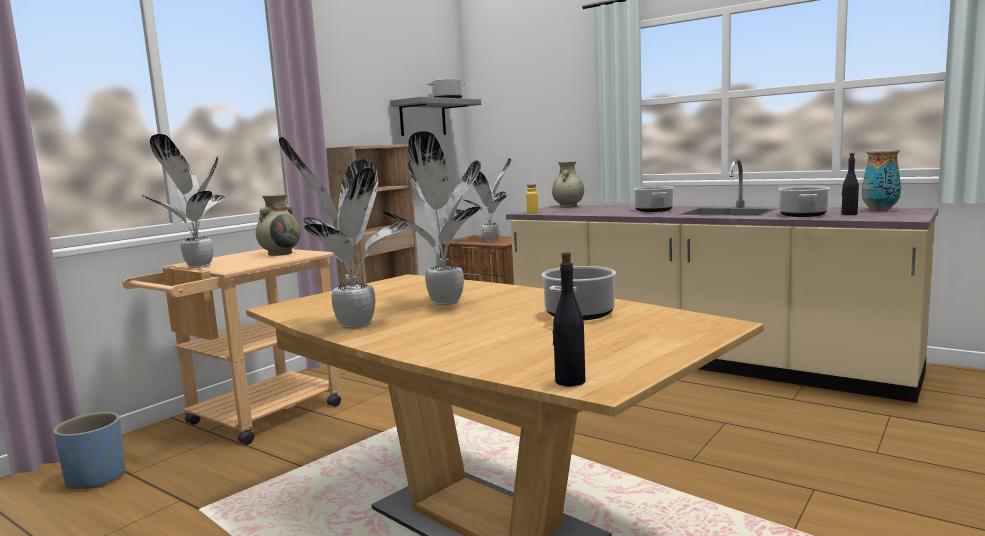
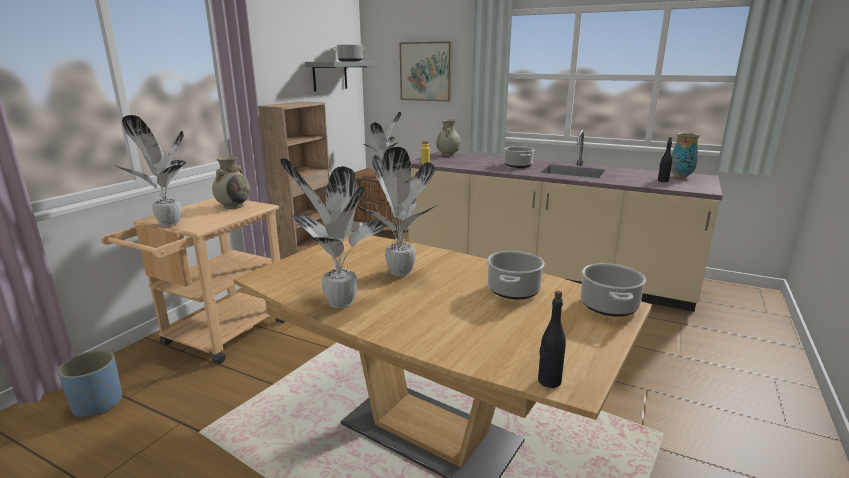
camera: 10 degrees left, 10 degrees up
cooking pot [779,186,830,217] -> cooking pot moved to [581,263,646,317]
none -> picture [400,41,452,102]

